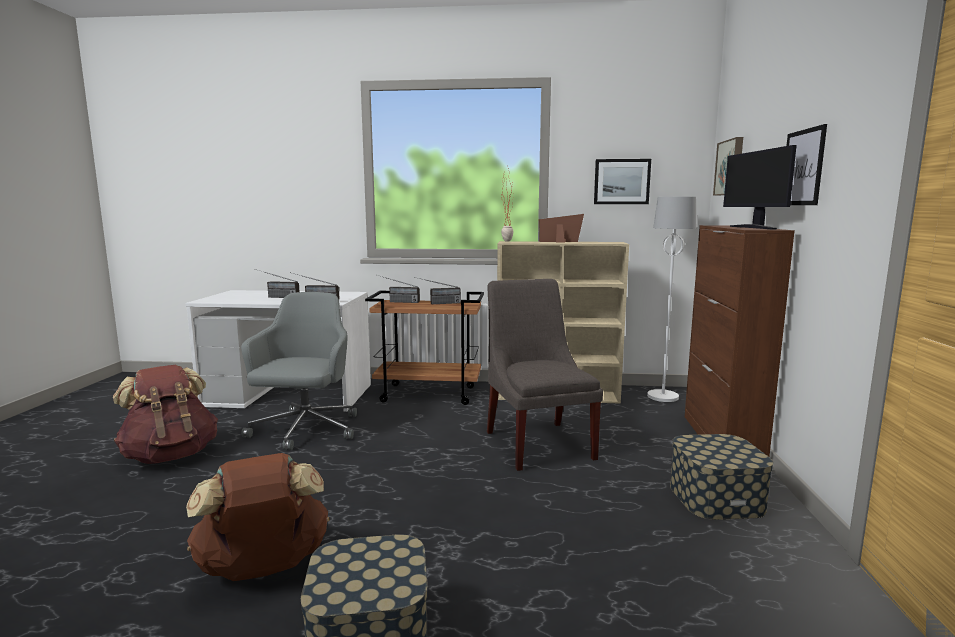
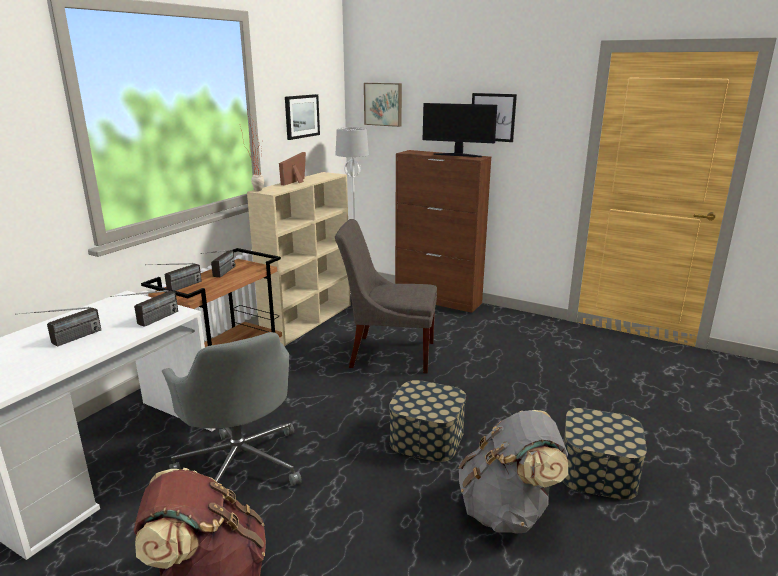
camera: 65 degrees left, 10 degrees up
brown backpack [186,453,330,581] -> grey backpack [459,410,568,534]
grey office chair [241,292,357,450] -> grey office chair turned 150 degrees counterclockwise [162,332,302,486]
storage box [670,434,774,520] -> storage box moved to [389,380,466,462]

